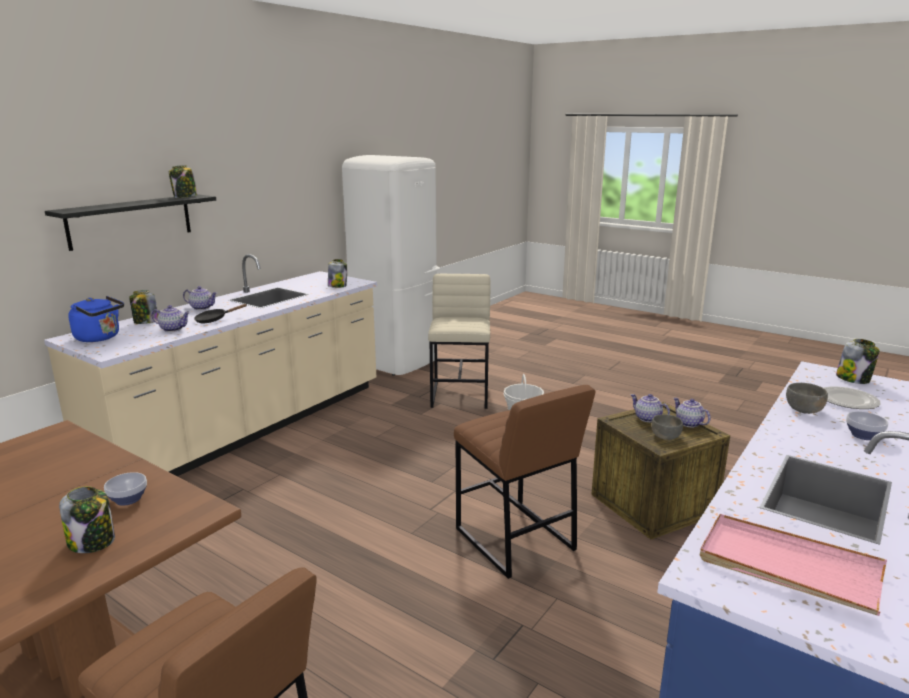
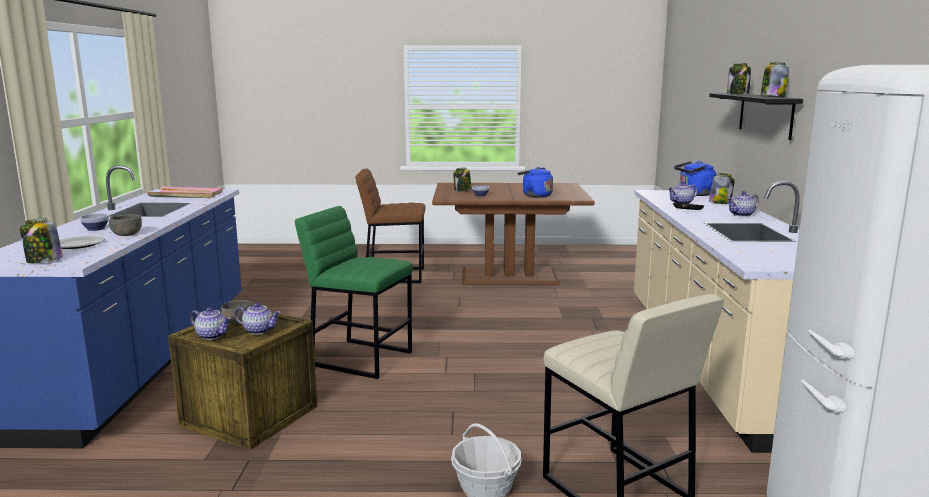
camera: 145 degrees right, 5 degrees down
jar [328,259,347,288] -> jar moved to [727,63,751,95]
brown chair [454,385,595,579] -> green chair [295,206,413,379]
none -> blue kettle [518,167,553,197]

